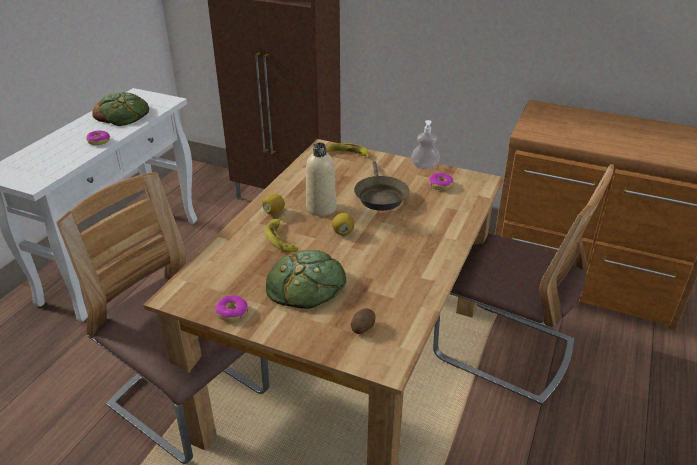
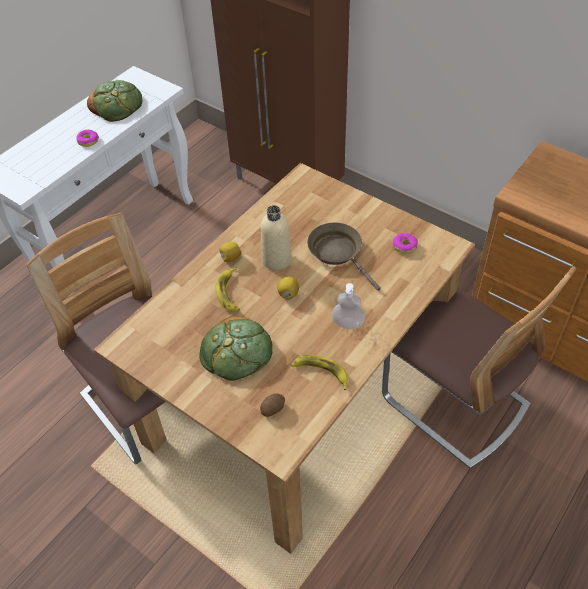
camera: 15 degrees right, 15 degrees up
donut [215,295,248,322] -> none
banana [326,143,369,158] -> banana moved to [291,355,348,390]
brown frying pan [354,161,409,211] -> brown frying pan turned 135 degrees clockwise [307,222,381,291]
soap dispenser [411,120,440,169] -> soap dispenser moved to [332,283,365,329]

